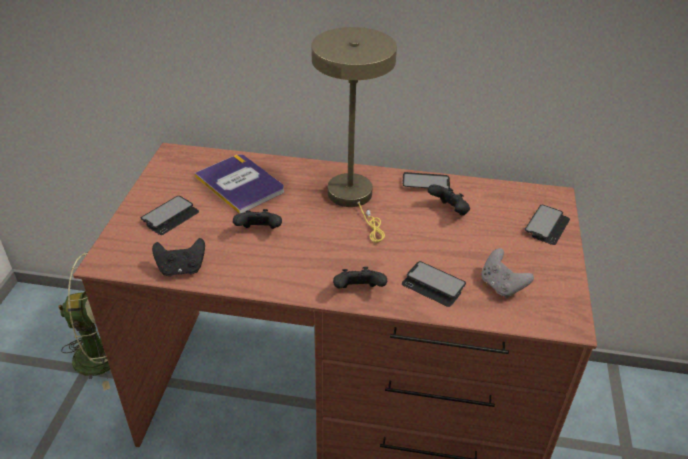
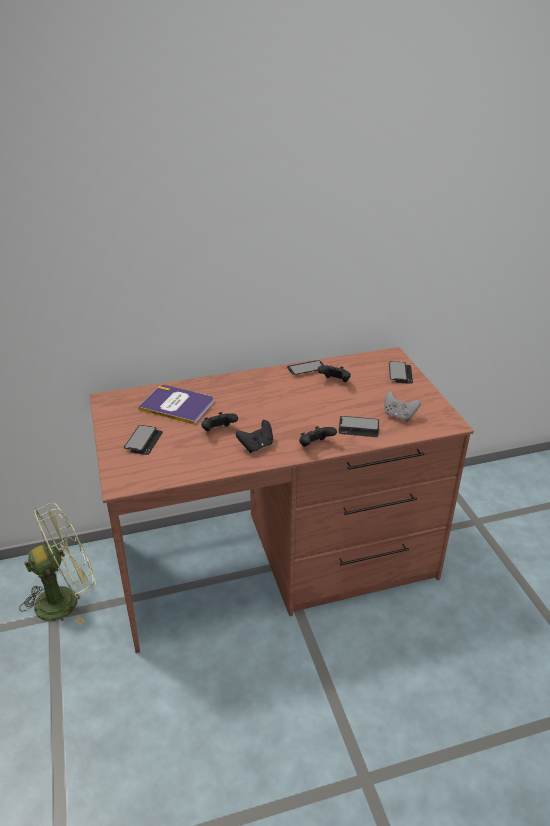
camera: 25 degrees left, 5 degrees down
black game controller [152,238,205,276] -> black game controller moved to [236,420,273,453]
beige table lamp [311,27,397,243] -> none

